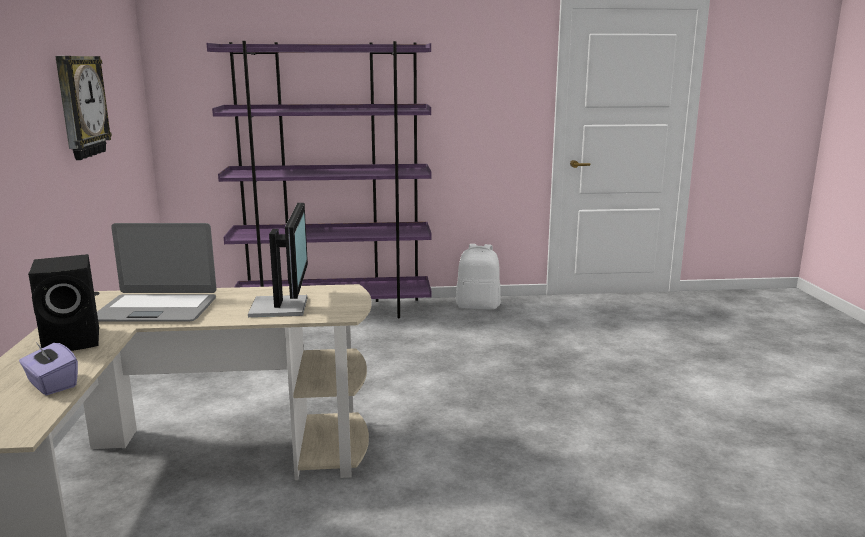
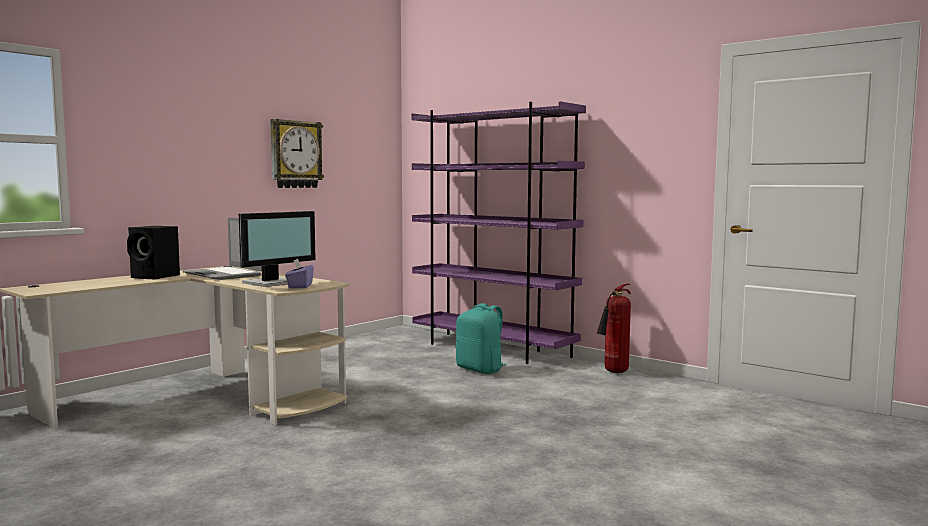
camera: 45 degrees right, 10 degrees down
purple tissue box [19,341,78,395] -> purple tissue box moved to [285,259,314,288]
white backpack [456,244,501,310] -> fire extinguisher [597,284,631,373]
none -> turquoise backpack [456,303,507,374]

